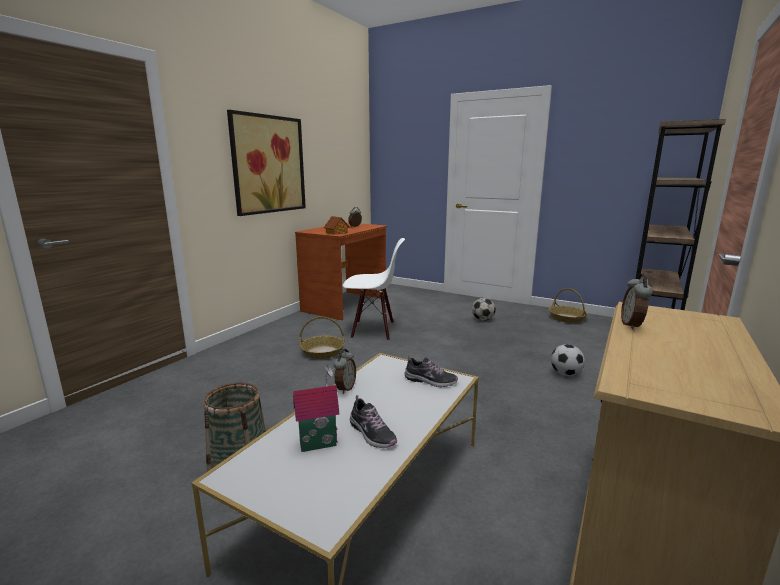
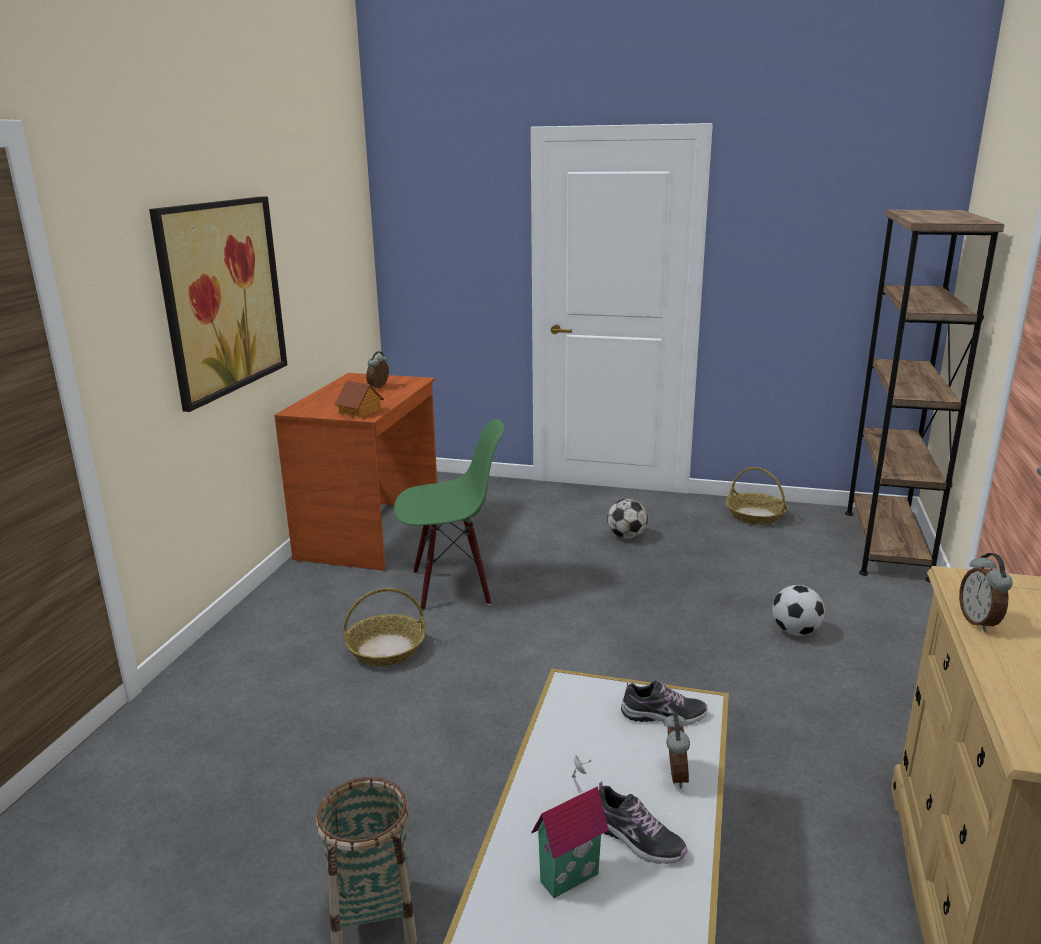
camera: 15 degrees left, 5 degrees up
alarm clock [334,349,356,394] -> alarm clock moved to [664,712,690,789]
white chair [343,238,405,341] -> green chair [394,419,505,610]

